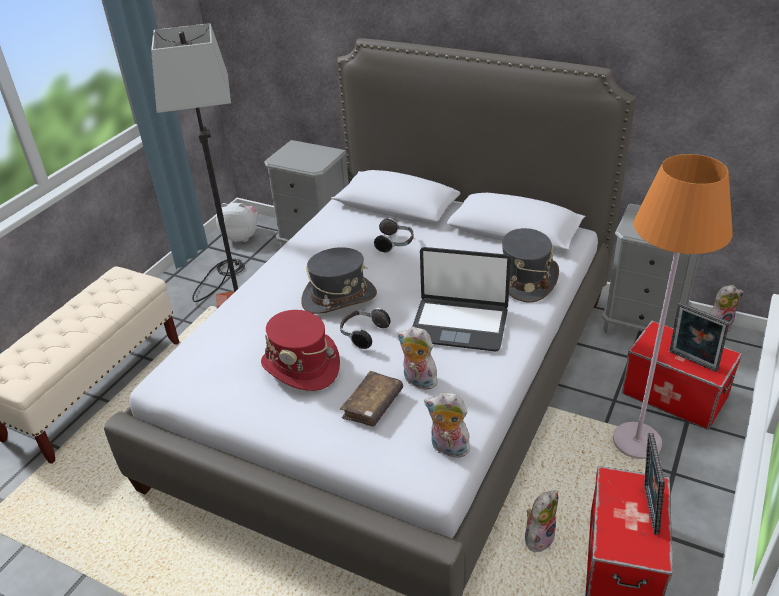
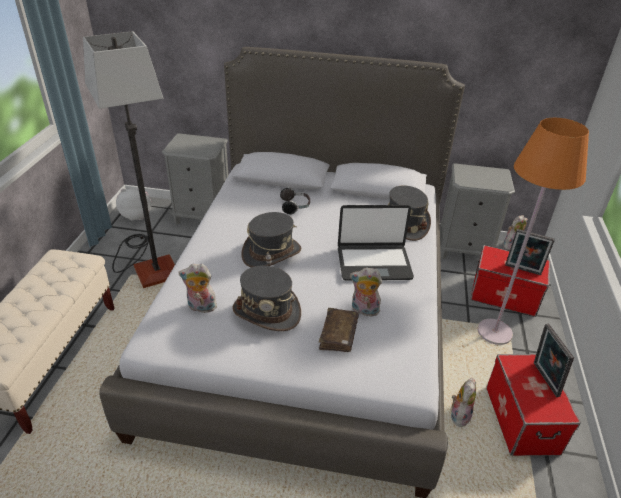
camera: 20 degrees left, 0 degrees up
red hat [261,310,340,391] -> grey hat [232,266,301,331]
headphones [340,308,390,349] -> none
plush toy [424,393,473,458] -> plush toy moved to [178,264,217,313]

